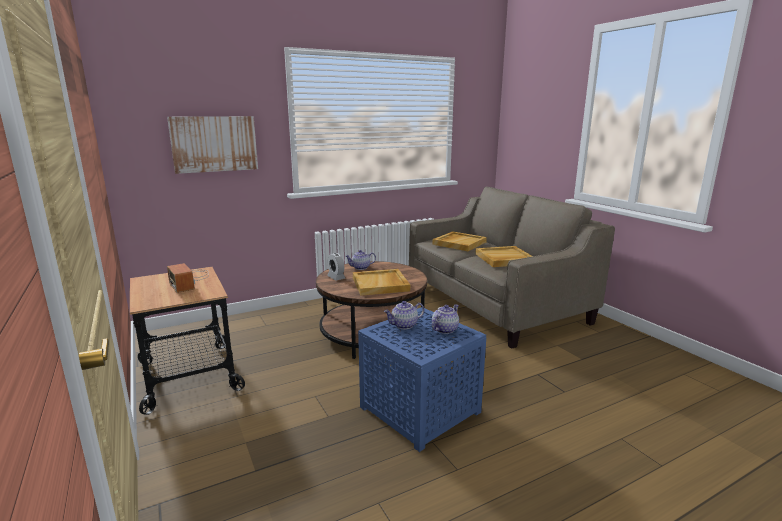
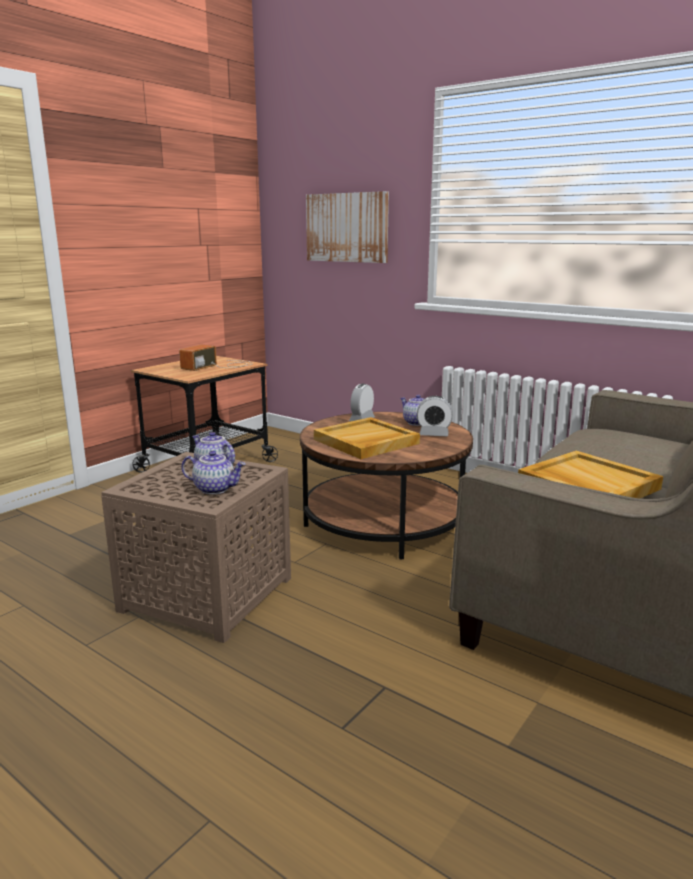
camera: 65 degrees right, 0 degrees up
blue side table [358,307,486,452] -> brown side table [101,452,291,643]
beige tray [433,231,487,251] -> none
none -> alarm clock [417,396,453,436]

